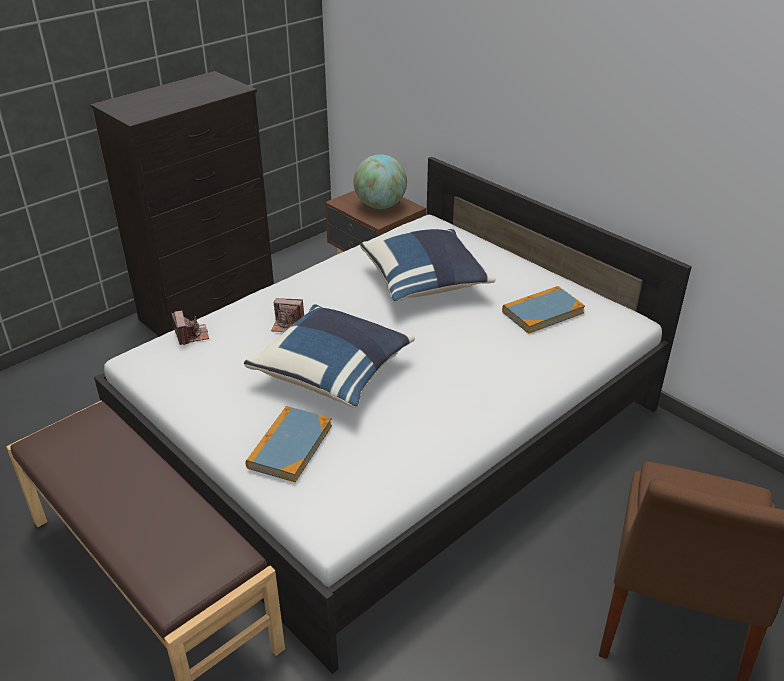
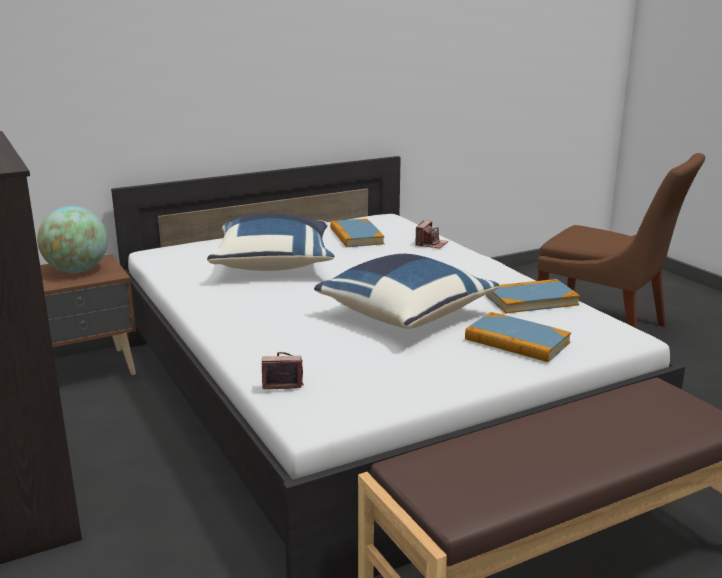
camera: 75 degrees left, 15 degrees down
camera [271,298,304,332] -> camera moved to [415,220,448,248]
none -> book [486,279,580,313]

